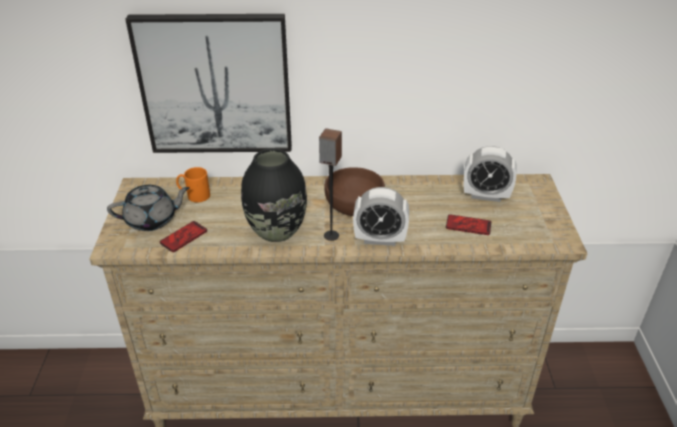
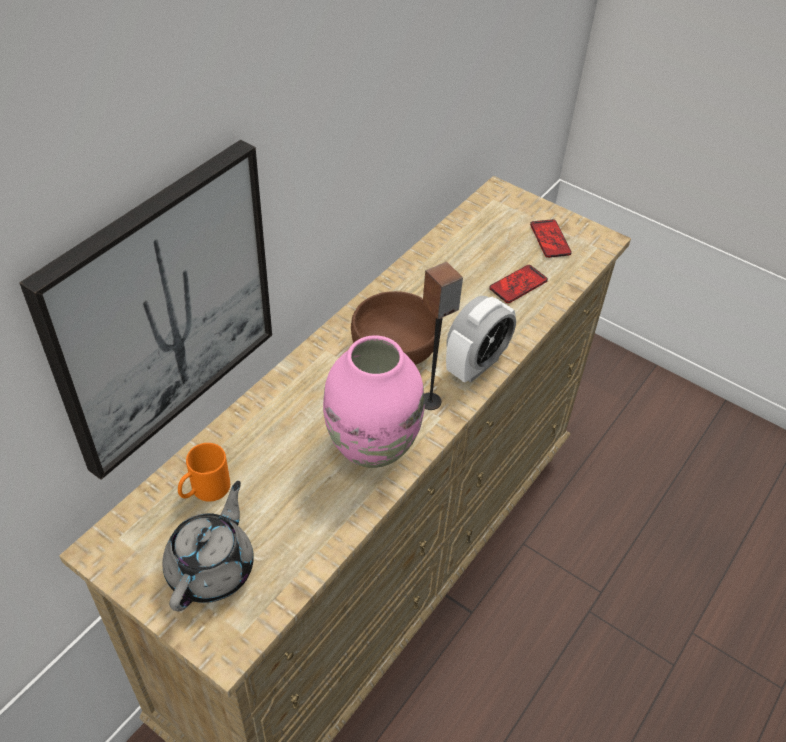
camera: 55 degrees left, 10 degrees up
phone [160,221,207,252] -> phone moved to [530,219,572,258]
black vase [241,148,307,242] -> pink vase [323,335,424,468]
alarm clock [464,146,516,202] -> none

